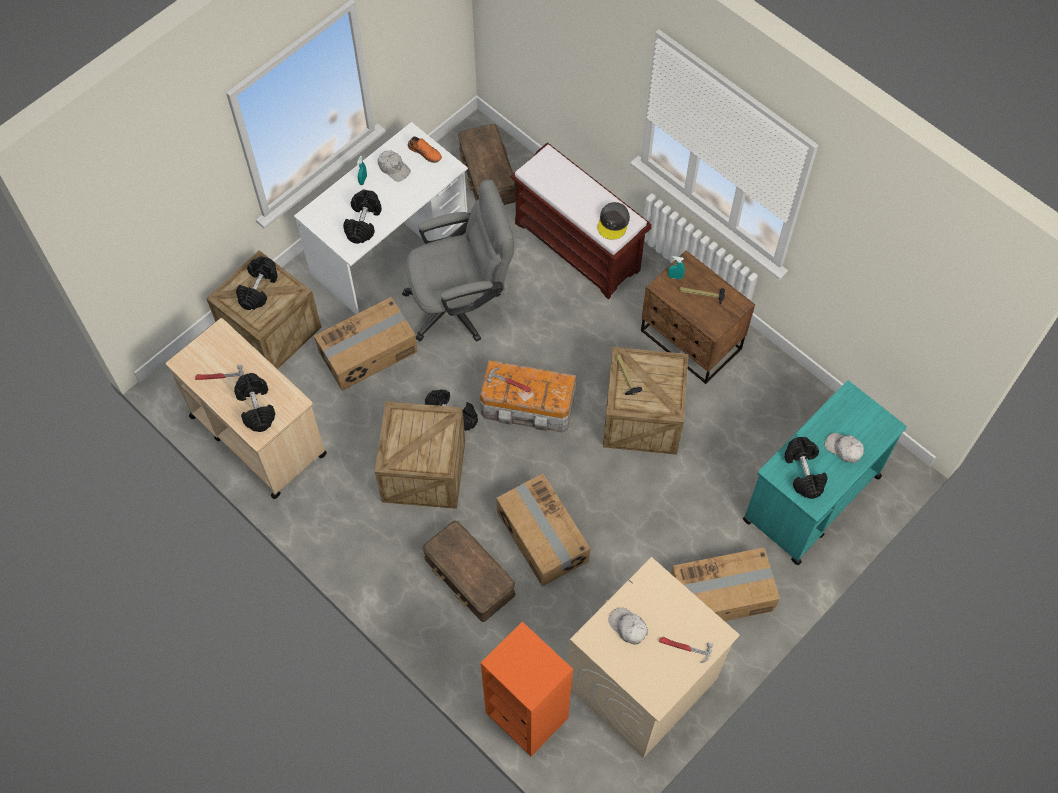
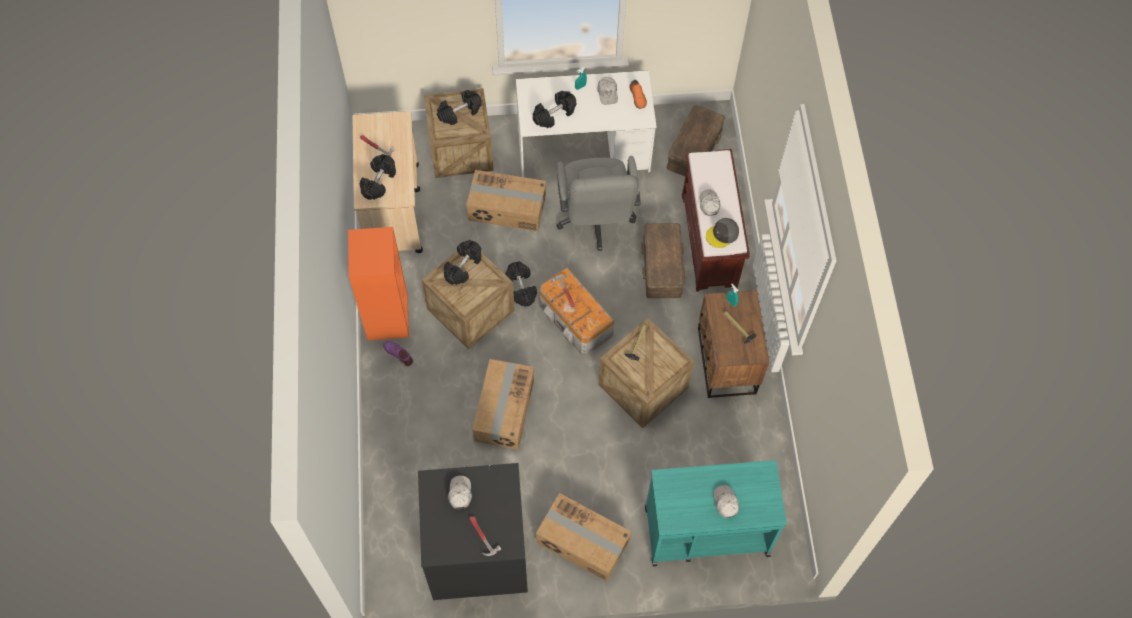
camera: 40 degrees right, 0 degrees up
grey office chair [402,179,514,342] -> grey office chair turned 60 degrees clockwise [556,156,641,251]
brown storage box [422,521,516,622] -> brown storage box moved to [641,223,686,298]
orange bookcase [481,622,573,756] -> orange bookcase moved to [348,227,409,340]
beige washing machine [567,557,740,758] -> black washing machine [418,463,528,600]
black dumbbell [785,437,828,499] -> black dumbbell moved to [444,240,481,285]
none -> purple shoe [383,341,413,366]
none -> white cap [700,189,720,216]

